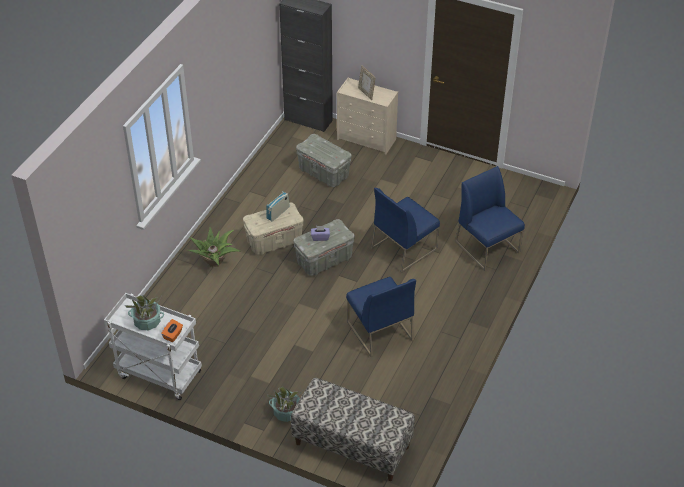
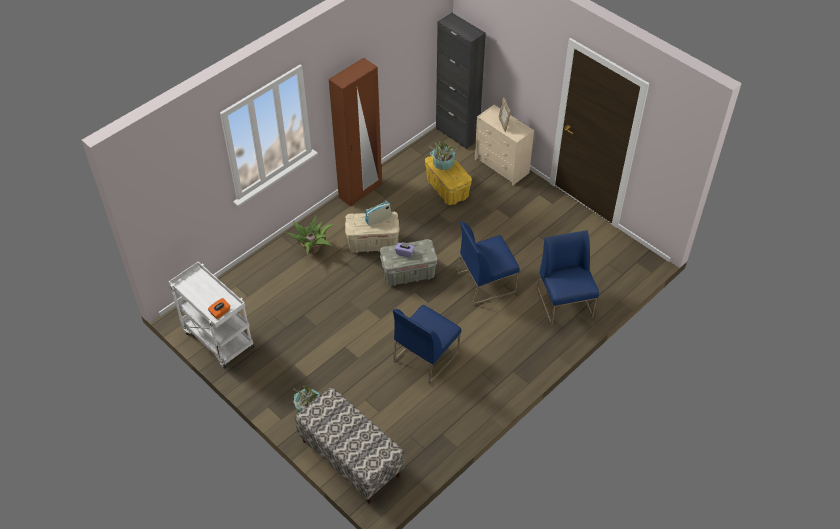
camera: 20 degrees right, 5 degrees up
potted plant [125,295,164,330] -> potted plant moved to [429,141,459,170]
grey storage box [296,134,352,187] -> yellow storage box [425,156,472,205]
blue chair [346,277,416,357] -> blue chair turned 45 degrees clockwise [393,305,461,385]
none -> brown wardrobe [329,57,382,207]

